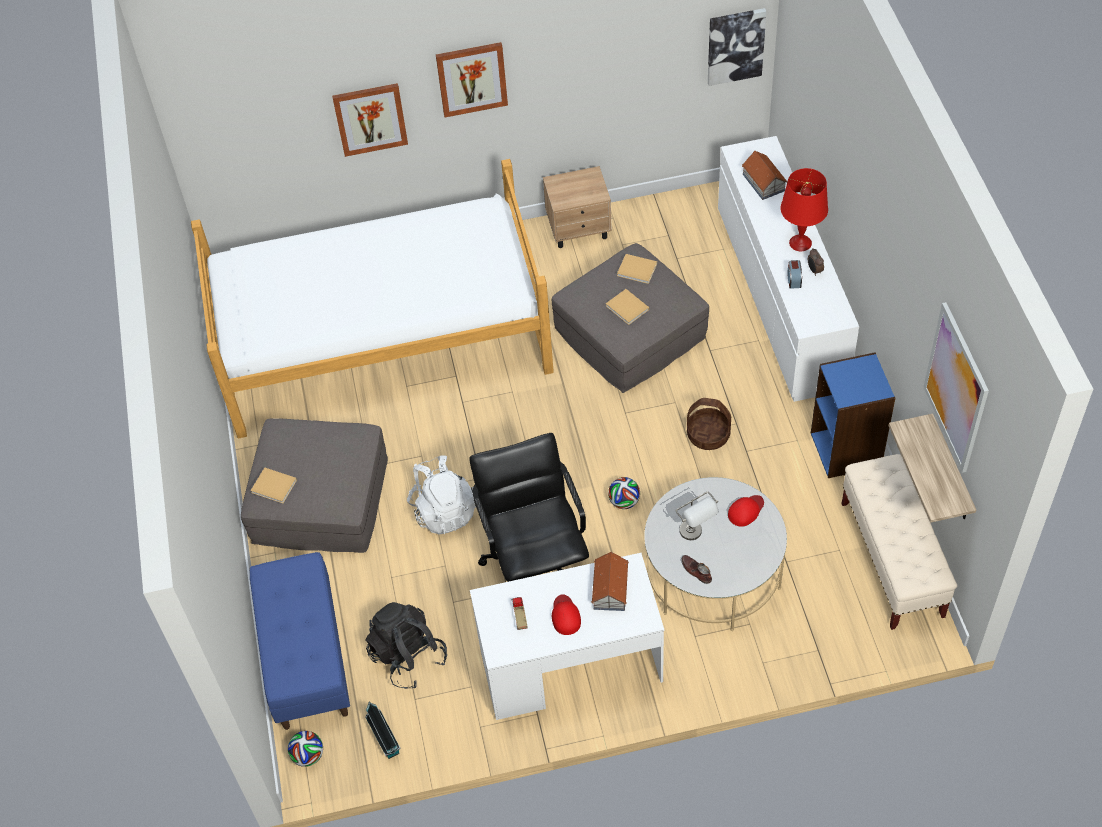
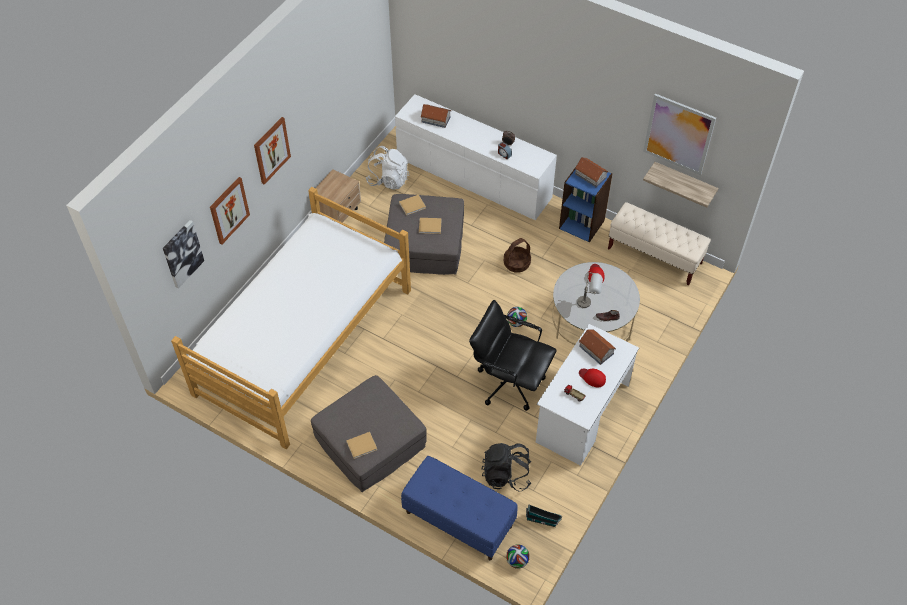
camera: 50 degrees left, 0 degrees up
white backpack [407,455,476,535] -> white backpack moved to [366,146,409,190]
picture [708,8,766,86] -> picture moved to [163,220,204,288]
red table lamp [780,168,828,251] -> none
none -> toy house [575,157,608,187]

